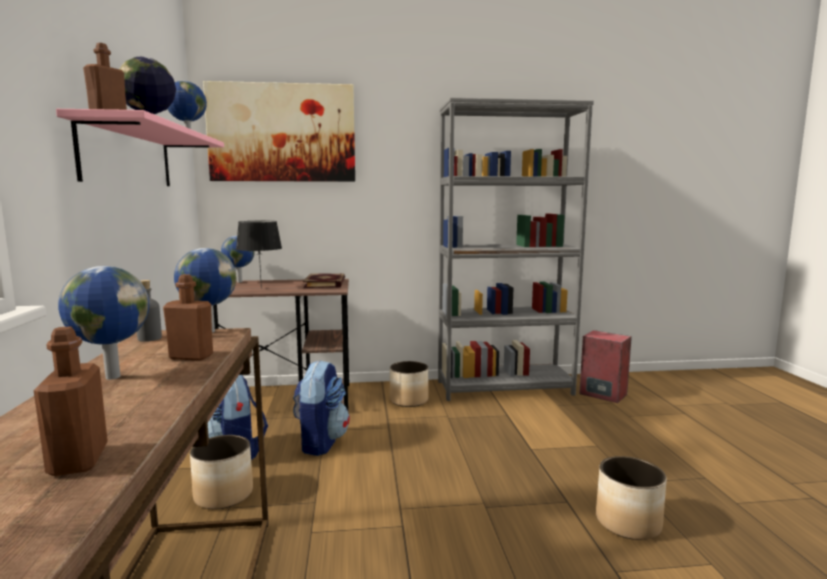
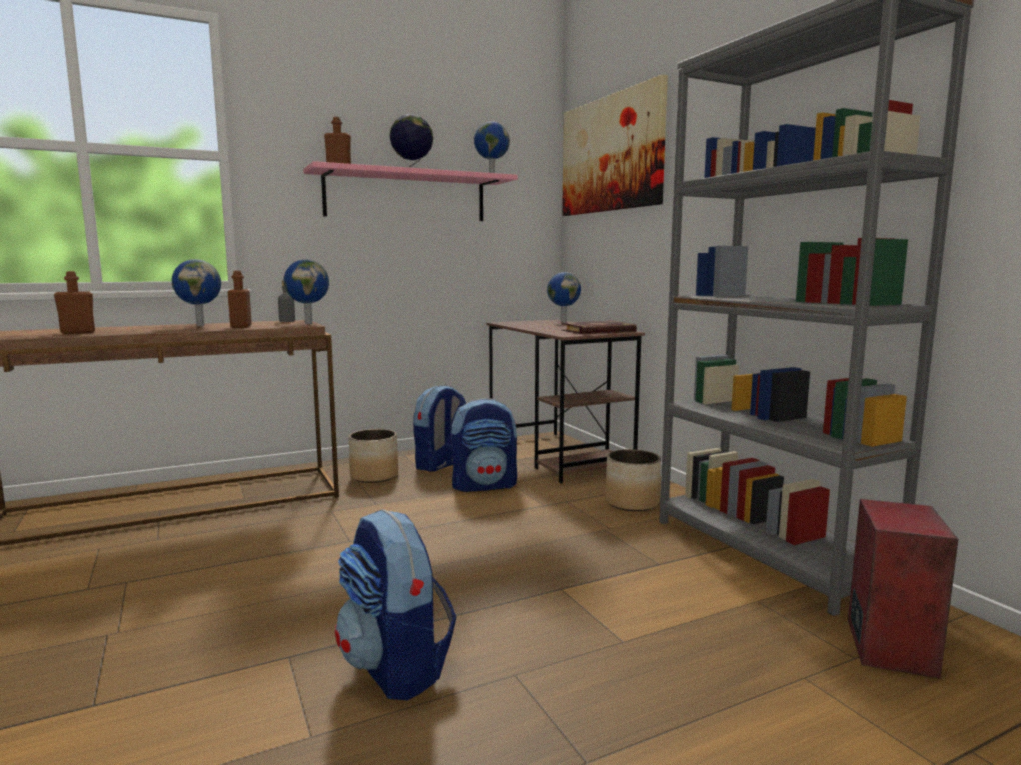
camera: 70 degrees right, 0 degrees up
black table lamp [236,221,282,288] -> none
planter [596,456,667,540] -> backpack [335,510,457,700]

